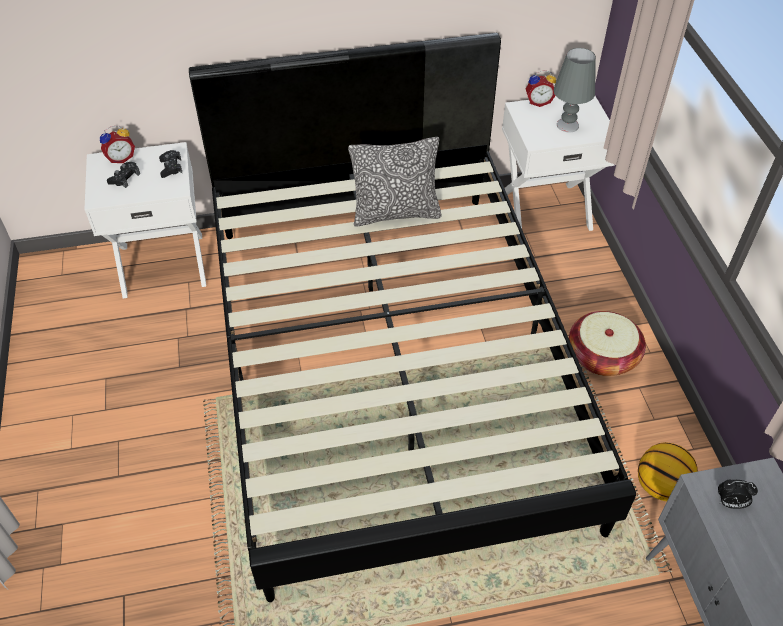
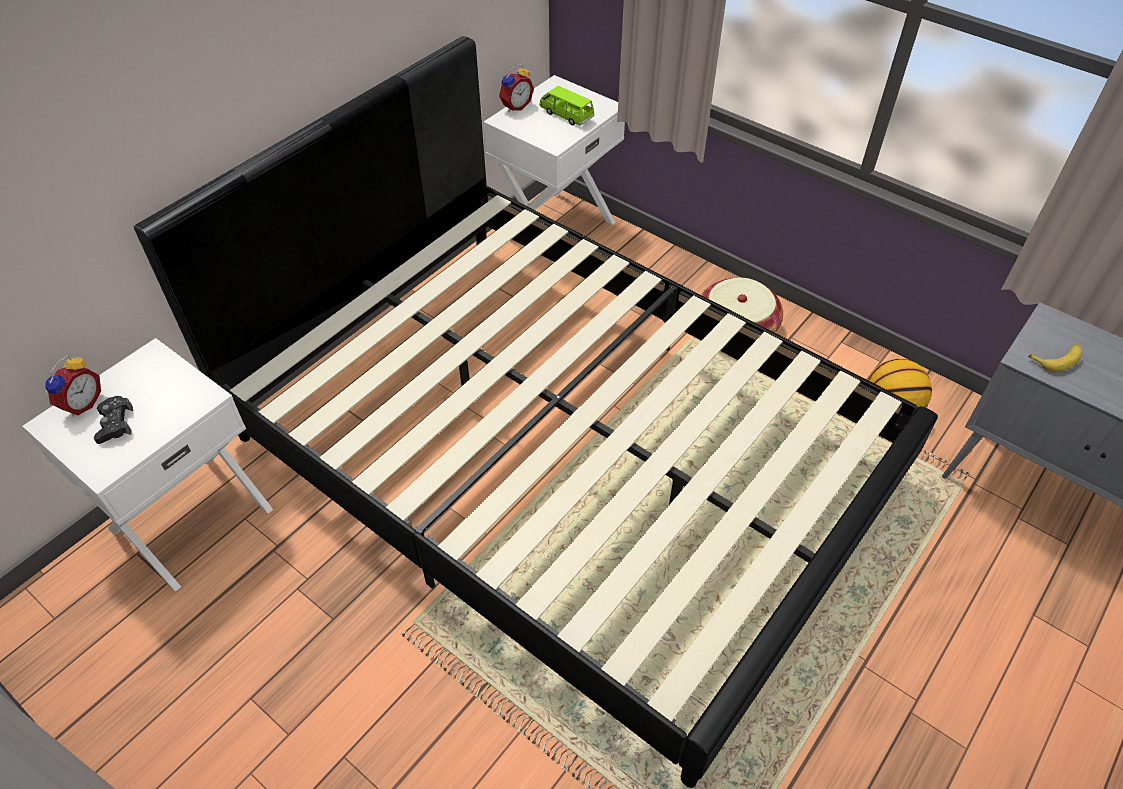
camera: 40 degrees left, 0 degrees up
black game controller [159,150,183,178] -> none
pillow [348,137,442,227] -> none
grey table lamp [554,48,596,132] -> green toy car [539,86,595,125]
alarm clock [718,480,758,509] -> banana [1028,344,1082,372]

